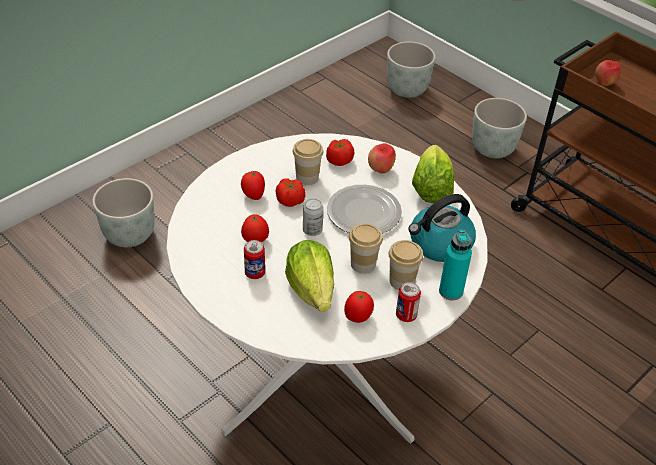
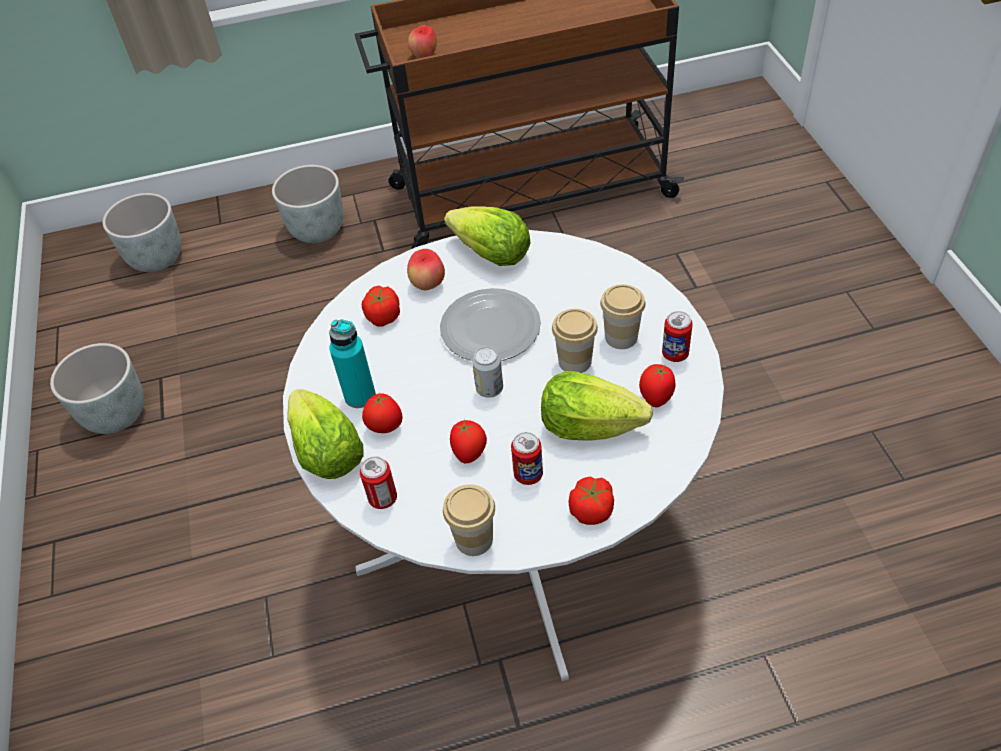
camera: 55 degrees left, 5 degrees up
grey planter [92,178,154,247] -> grey planter moved to [50,343,144,434]
tomato [276,178,306,207] -> tomato moved to [568,476,614,525]
cup [293,139,323,185] -> cup moved to [443,484,495,556]
kettle [408,194,476,262] -> none
turquoise bottle [439,230,472,300] -> turquoise bottle moved to [329,319,376,408]
none -> lettuce [287,389,364,479]
none -> can [360,456,397,509]

